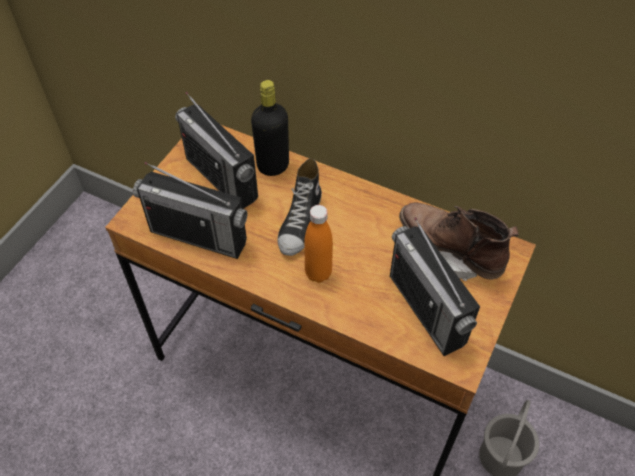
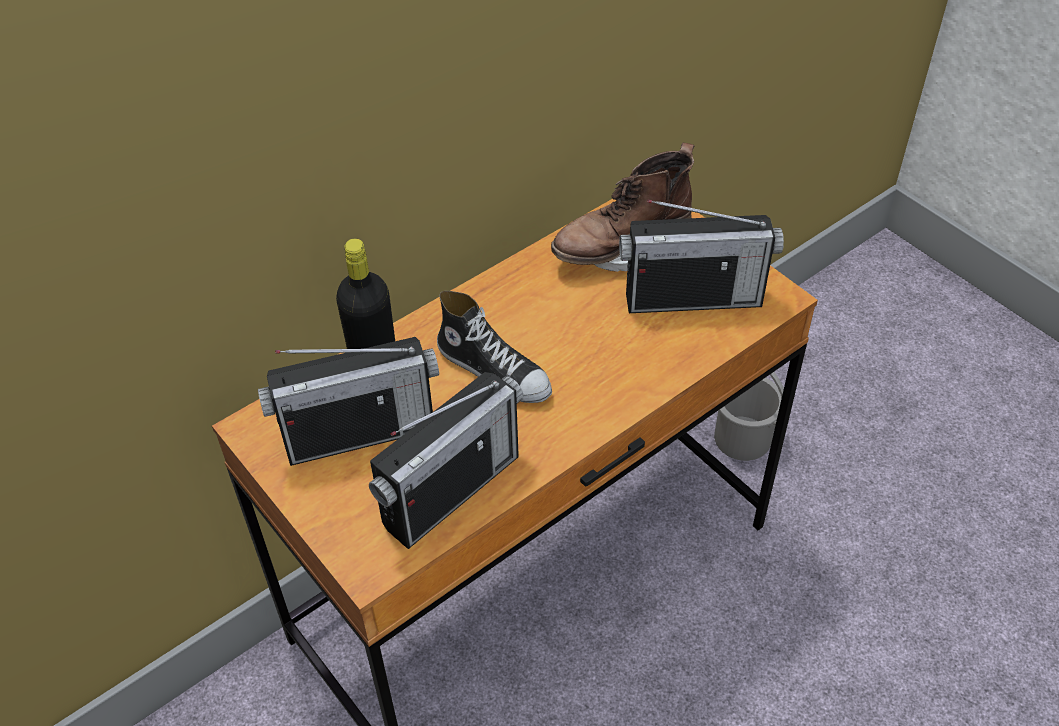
camera: 65 degrees left, 5 degrees down
orange bottle [304,205,333,283] -> none

